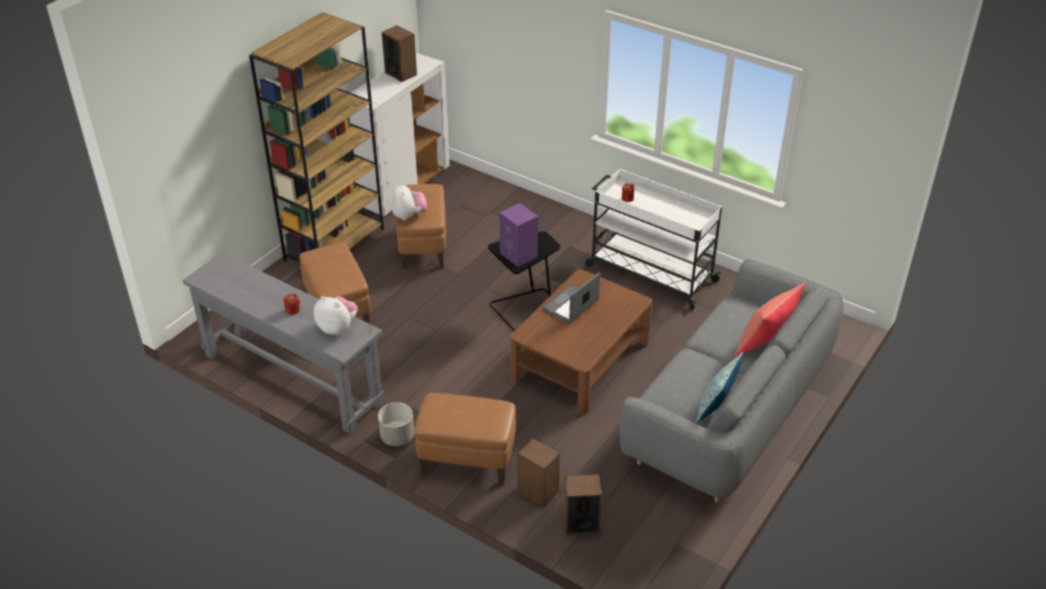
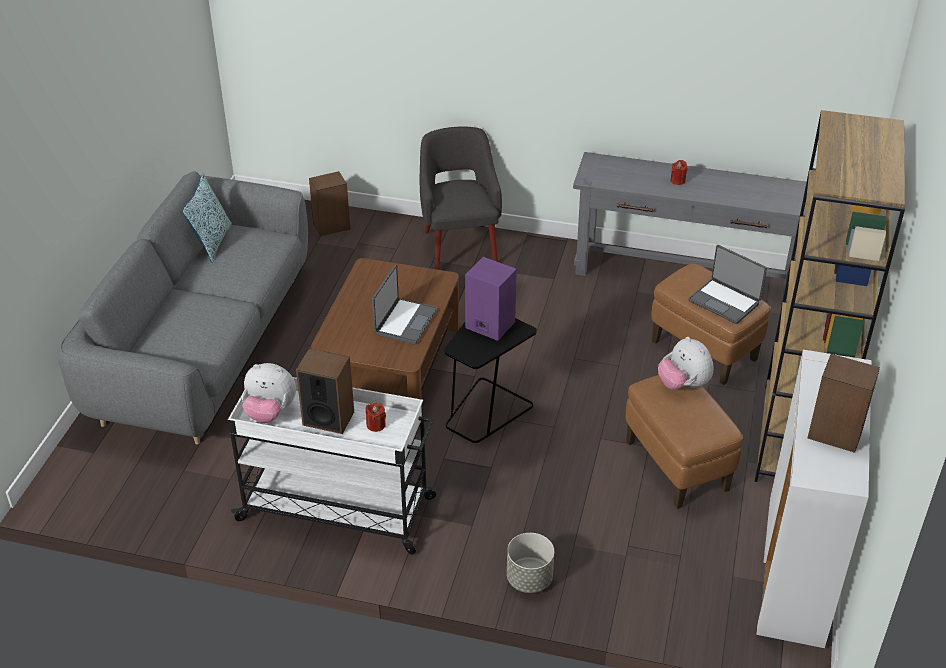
camera: 160 degrees right, 0 degrees up
plush toy [314,296,358,335] -> plush toy moved to [242,363,296,423]
grey planter [378,402,414,446] -> grey planter moved to [507,533,554,593]
brown ottoman [415,393,516,484] -> grey armchair [420,127,502,270]
speaker [517,439,560,507] -> speaker moved to [296,348,354,434]
red pillow [734,284,805,357] -> none
none -> laptop [688,245,767,324]

